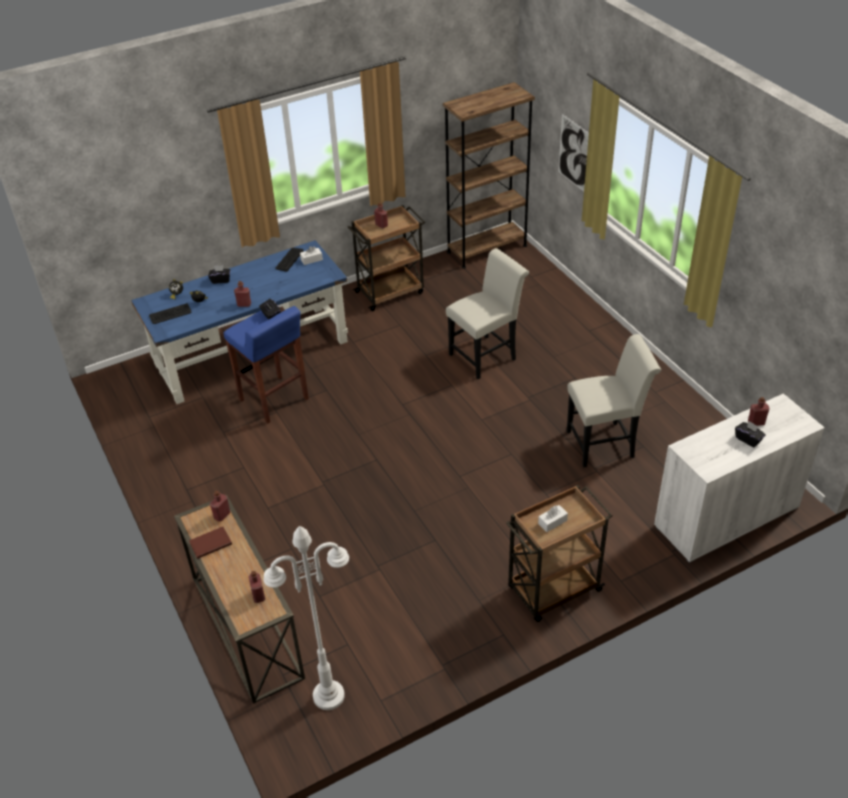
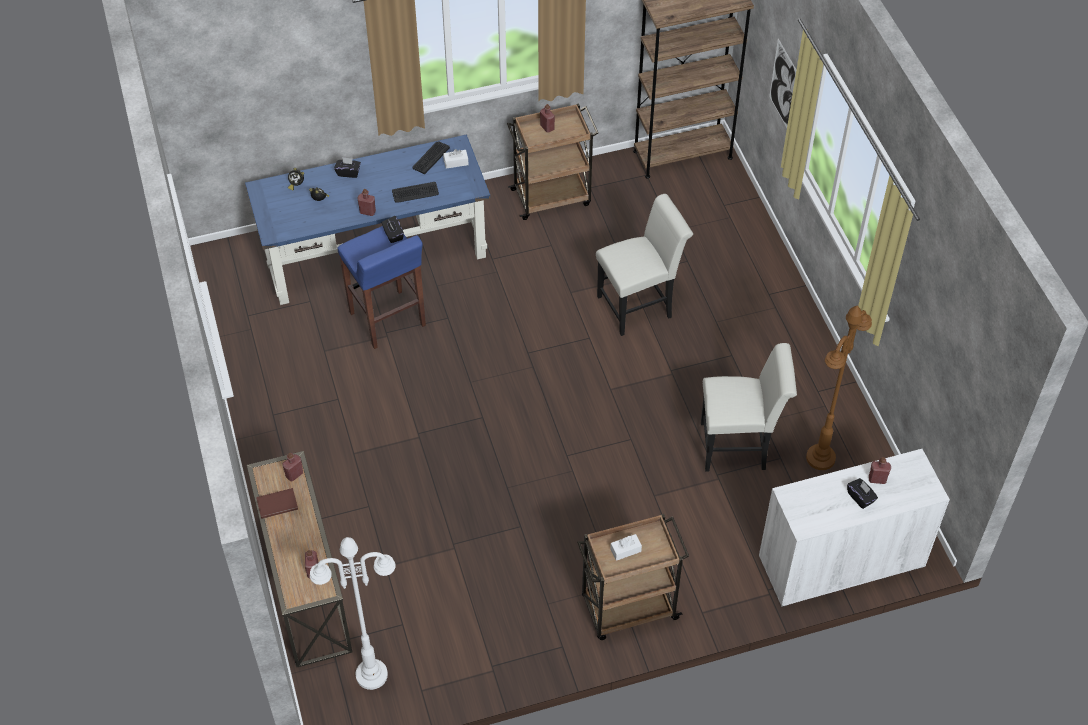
camera: 10 degrees right, 10 degrees up
keyboard [149,303,191,324] -> keyboard moved to [392,182,439,203]
none -> brown floor lamp [806,306,872,470]

